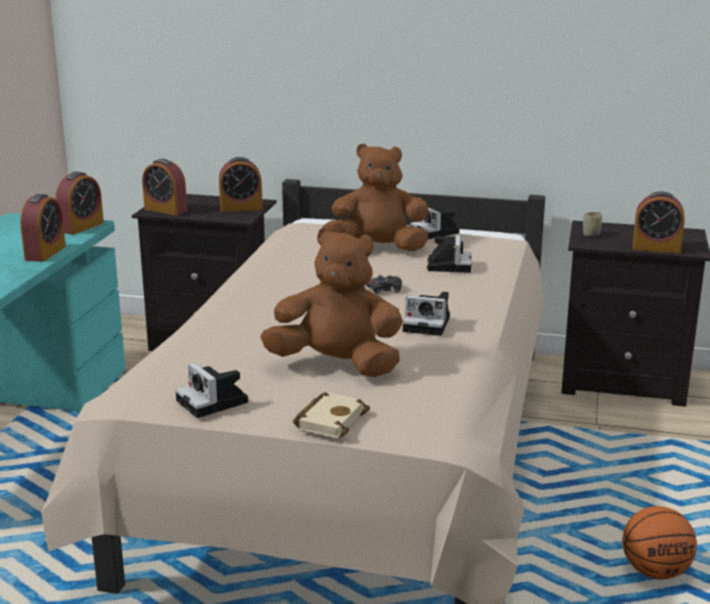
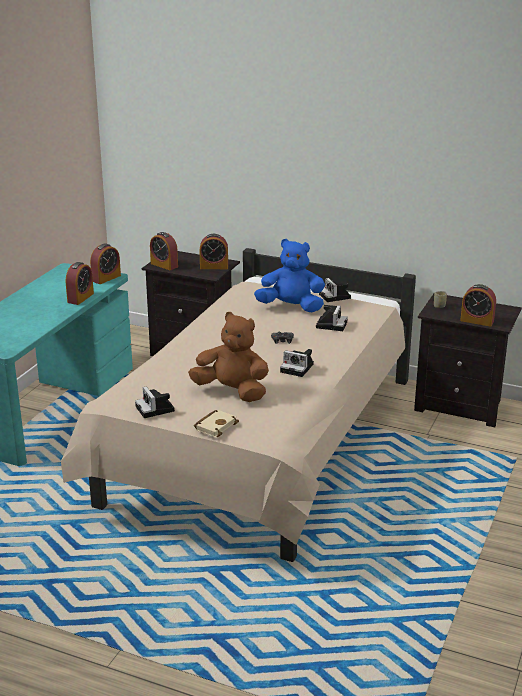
camera: 10 degrees right, 5 degrees up
brown plush toy [322,143,429,251] -> blue plush toy [254,239,325,312]
basketball [622,506,697,580] -> none

